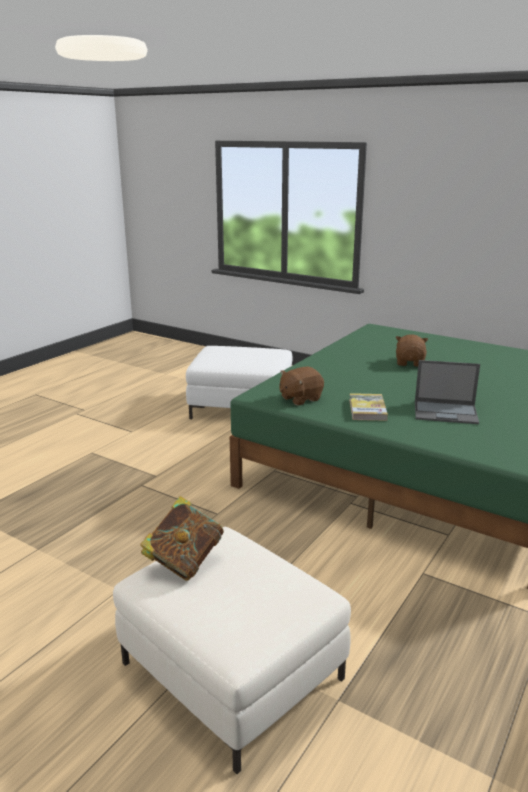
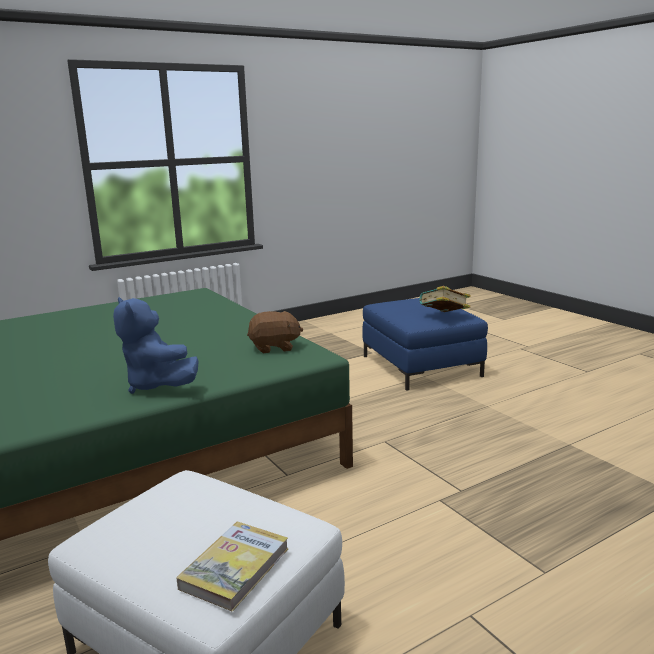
camera: 155 degrees left, 5 degrees down
white ottoman [113,527,351,774] -> blue ottoman [362,298,488,391]
book [349,393,388,421] -> book moved to [176,522,289,612]
brown plush toy [395,334,428,367] -> none
laptop [415,360,480,424] -> none
none -> blue plush toy [113,297,199,394]

